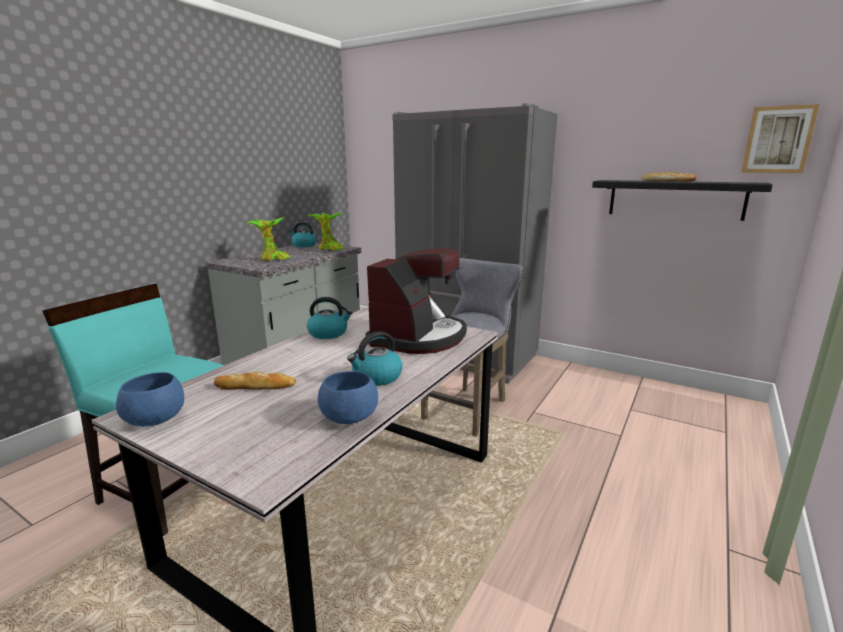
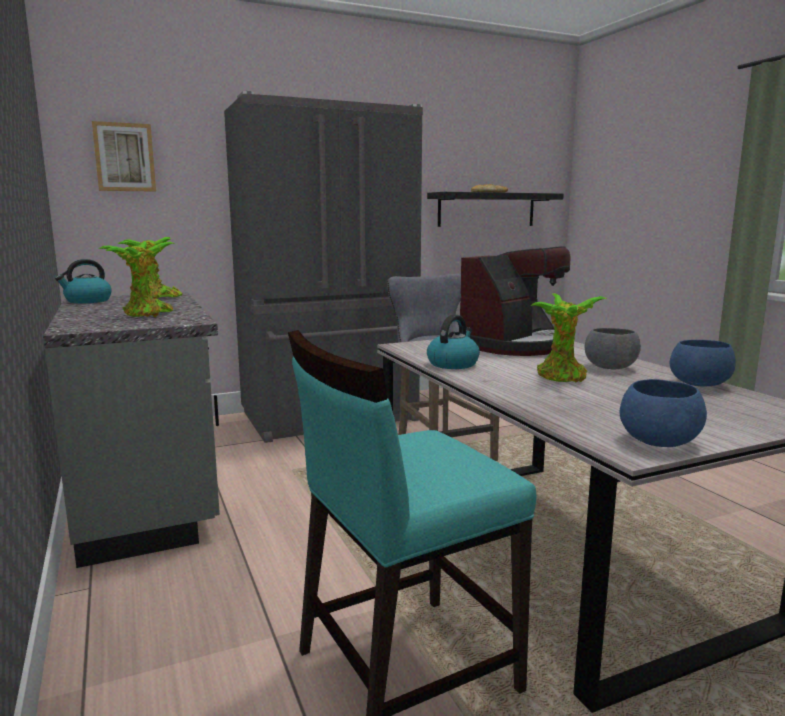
camera: 55 degrees left, 5 degrees down
bread [214,371,296,390] -> none
kettle [347,331,402,386] -> grey bowl [585,328,641,370]
coffee machine [366,248,467,354] -> coffee machine turned 75 degrees clockwise [458,246,571,356]
picture [741,104,820,173] -> picture moved to [92,121,156,192]
none -> potted plant [531,293,608,382]

